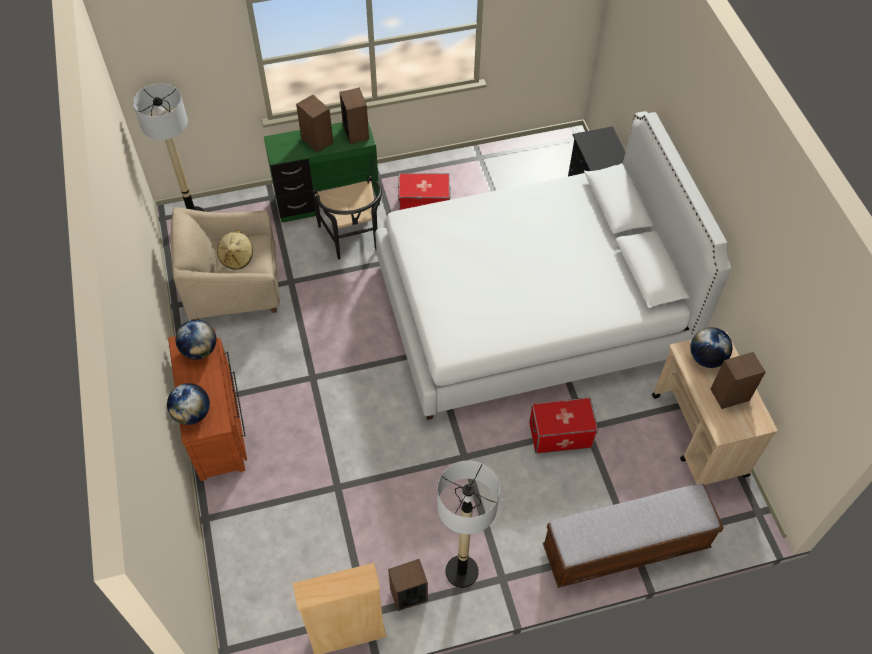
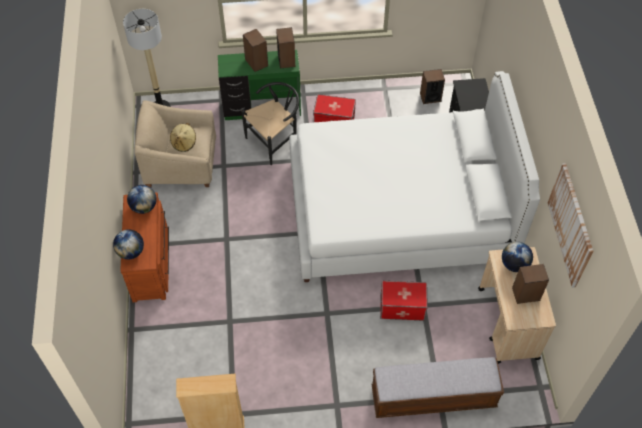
camera: 10 degrees right, 0 degrees up
black chair [312,176,382,260] -> black chair turned 120 degrees counterclockwise [242,82,299,165]
speaker [388,559,428,611] -> speaker moved to [420,69,445,104]
floor lamp [437,461,500,588] -> none
none -> picture [548,163,593,288]

